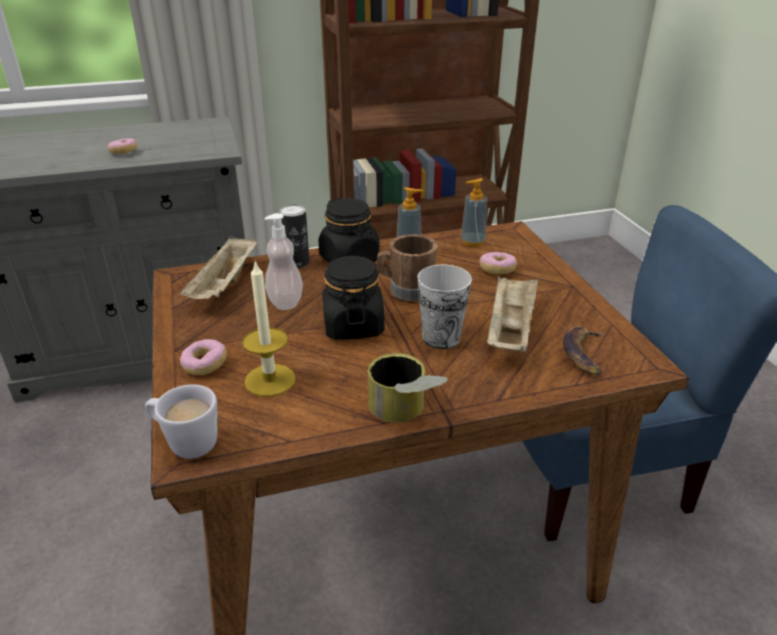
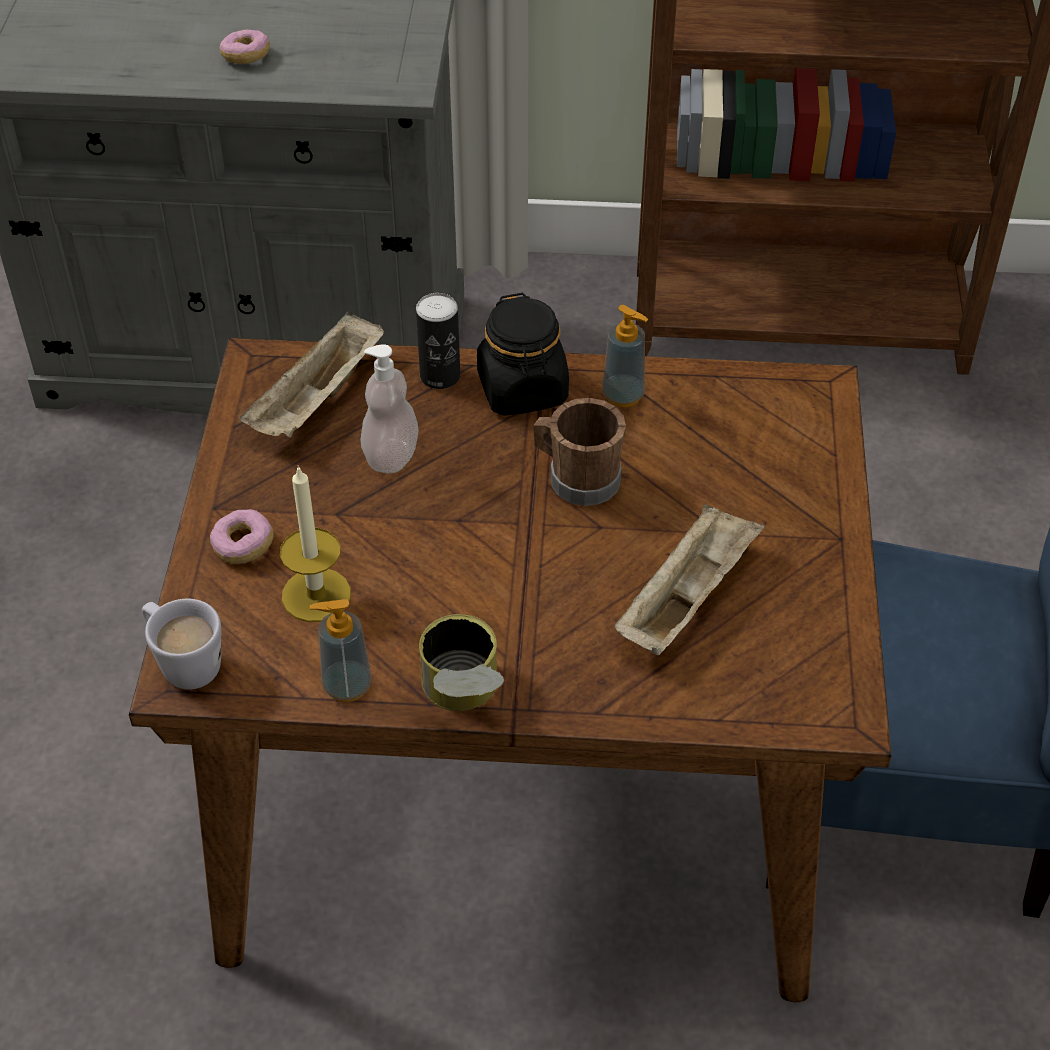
camera: 20 degrees right, 15 degrees up
black jar [322,256,384,340] -> none
cup [418,265,472,349] -> none
soap dispenser [461,178,487,247] -> soap dispenser moved to [310,599,372,702]
donut [479,252,517,274] -> none
banana [563,326,603,375] -> none

